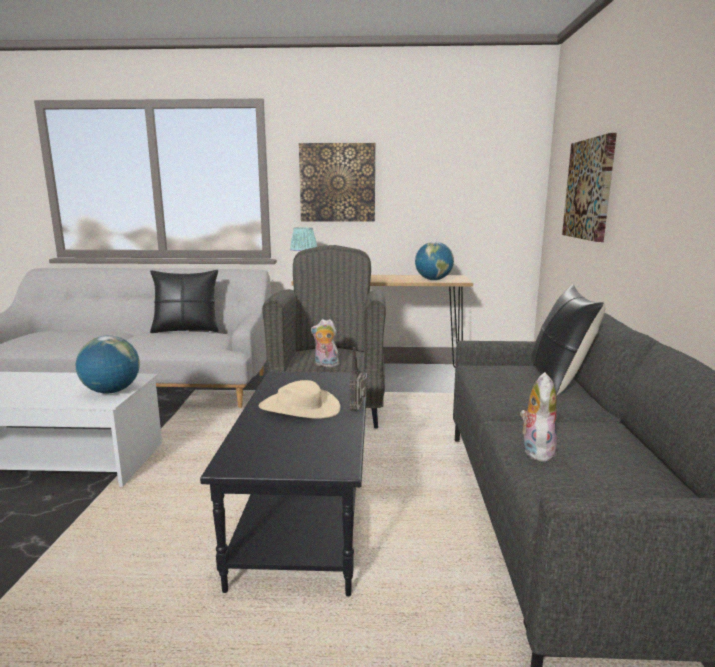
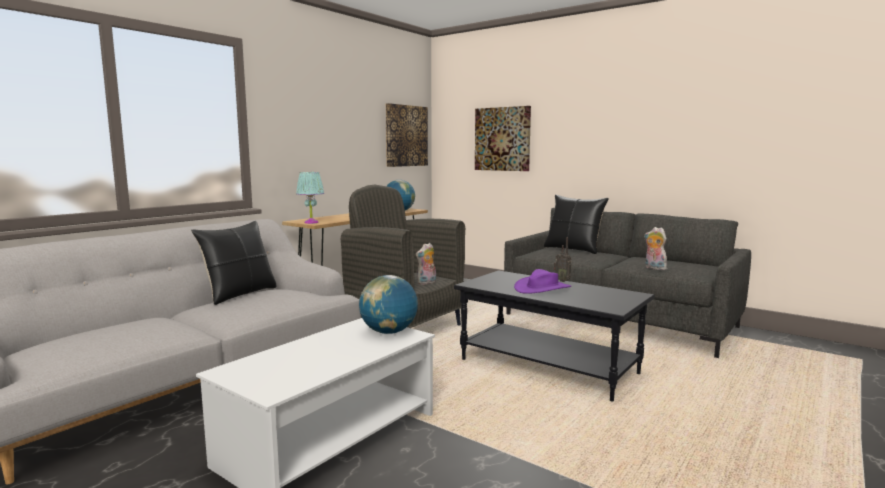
camera: 55 degrees left, 5 degrees down
beige hat [259,380,341,419] -> purple hat [514,269,571,294]
picture [299,143,375,222] -> picture moved to [385,103,428,167]

